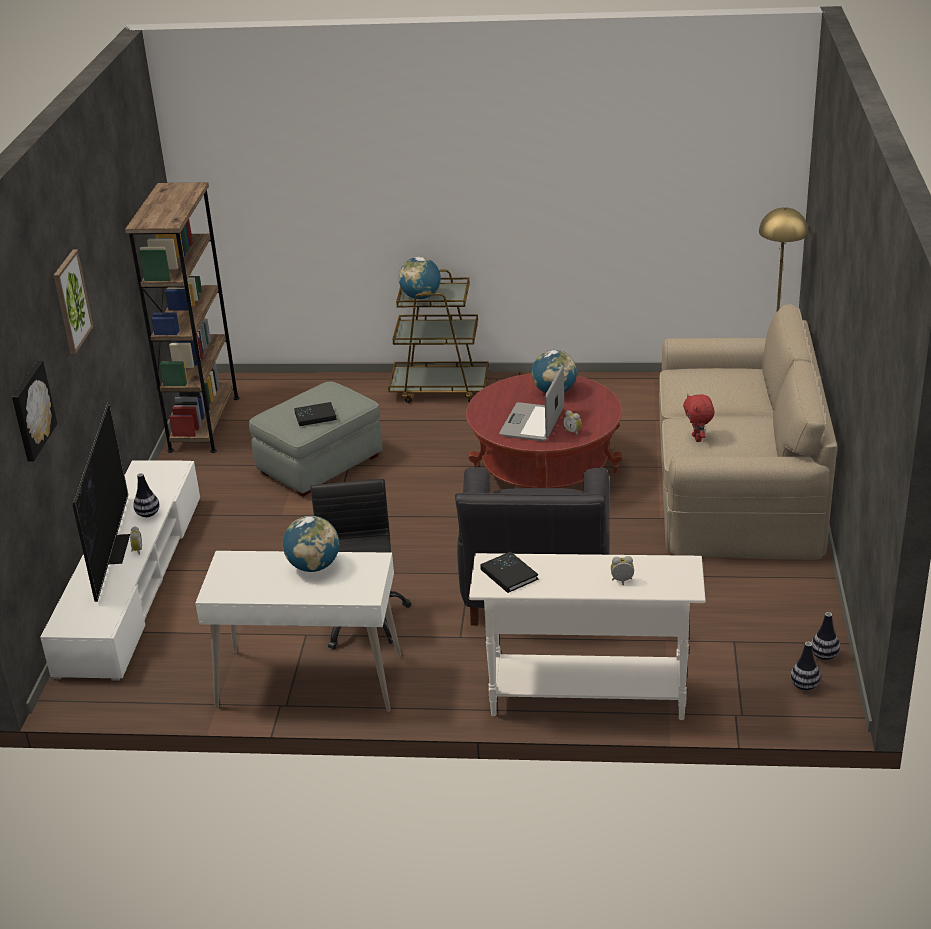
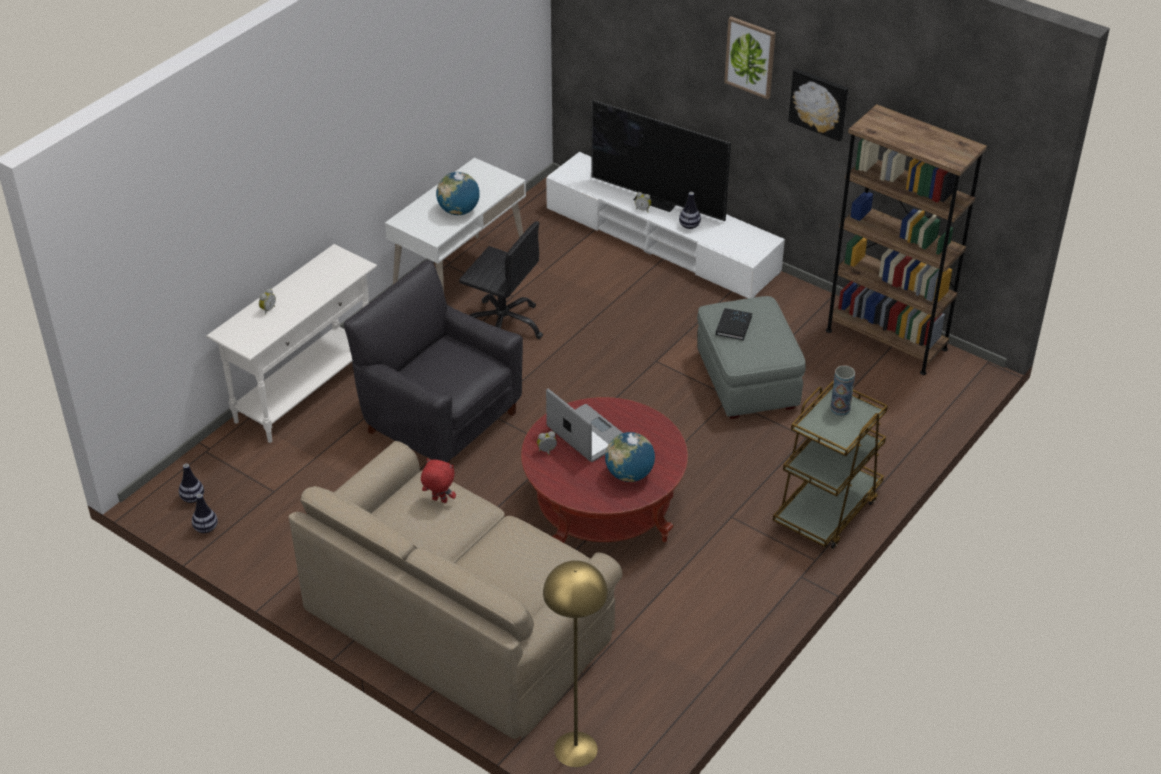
camera: 120 degrees right, 10 degrees up
picture [12,361,57,462] -> picture moved to [788,69,848,141]
globe [399,257,441,299] -> vase [830,366,855,416]
black book [480,551,538,593] -> none

